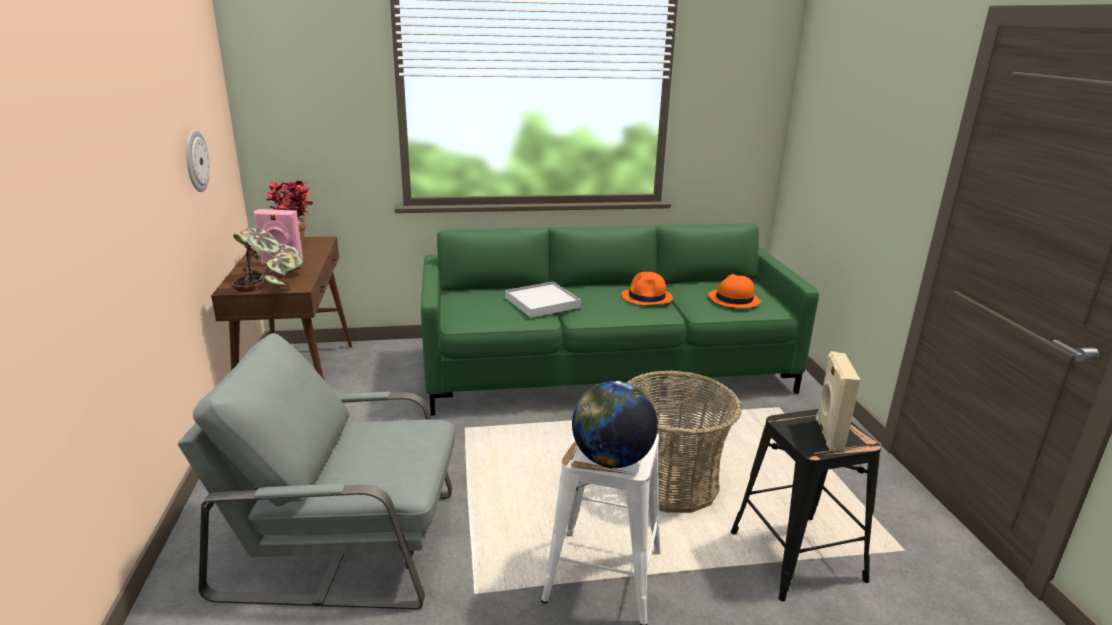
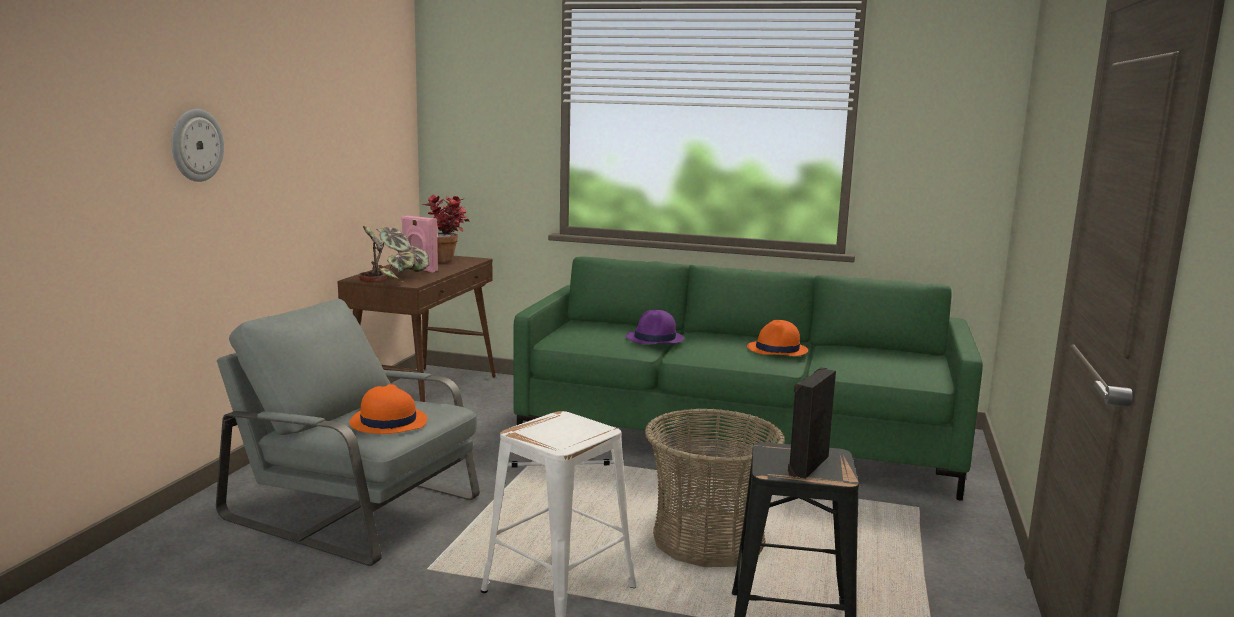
camera: 25 degrees right, 10 degrees down
wall clock [186,129,210,192] -> wall clock moved to [171,109,224,182]
white tray [505,282,581,318] -> purple hat [626,310,684,344]
globe [572,381,658,468] -> none
orange hat [708,274,761,308] -> orange hat moved to [349,384,427,434]
beige speaker [816,351,860,451] -> black speaker [788,367,836,479]

